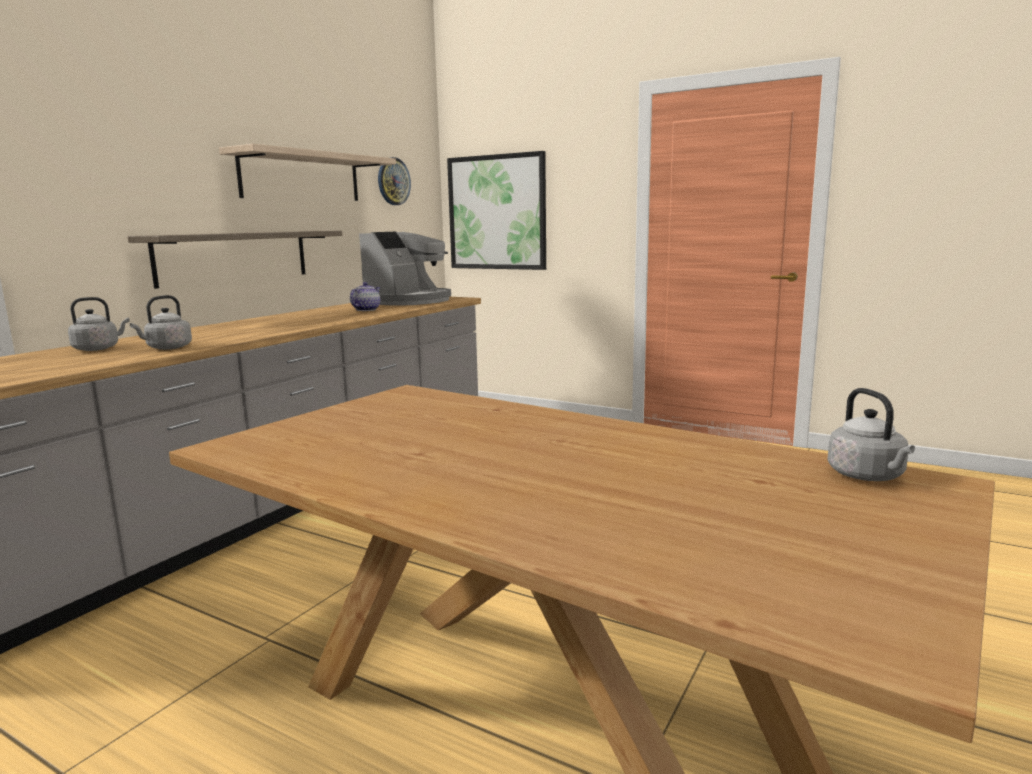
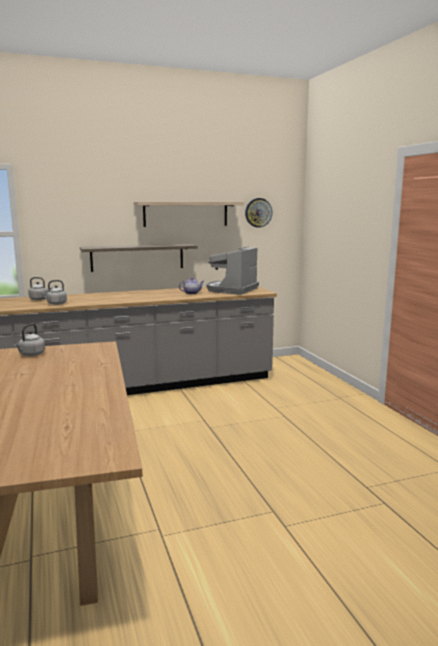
camera: 40 degrees right, 0 degrees up
coffee machine [359,232,451,306] -> coffee machine turned 135 degrees clockwise [207,247,259,295]
picture [447,151,546,270] -> none
grey kettle [827,388,915,481] -> grey kettle moved to [14,324,45,356]

